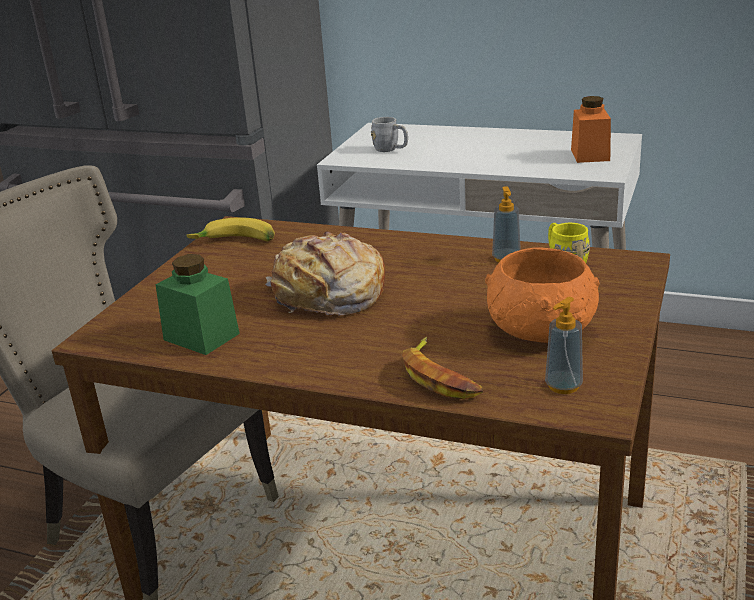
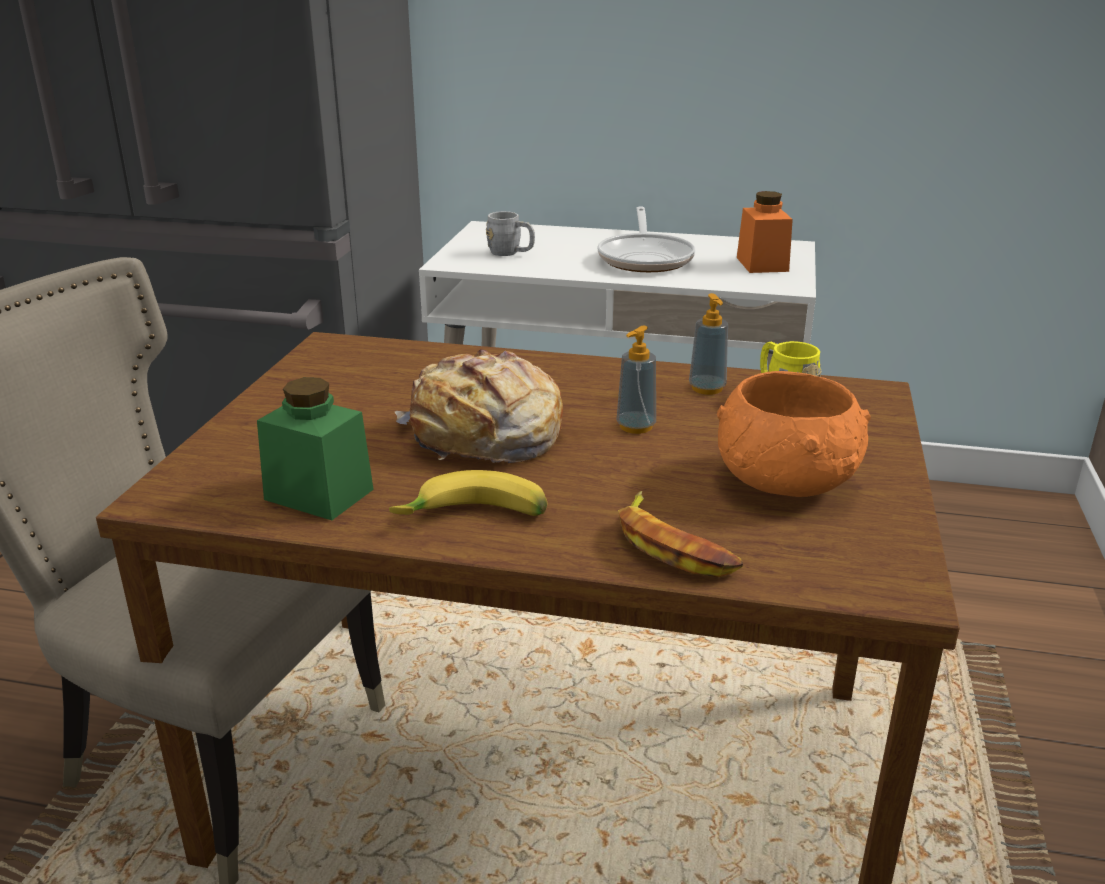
camera: 10 degrees left, 0 degrees up
banana [186,217,275,241] -> banana moved to [389,470,547,516]
soap dispenser [545,297,583,394] -> soap dispenser moved to [616,326,656,434]
none -> frying pan [597,206,695,272]

